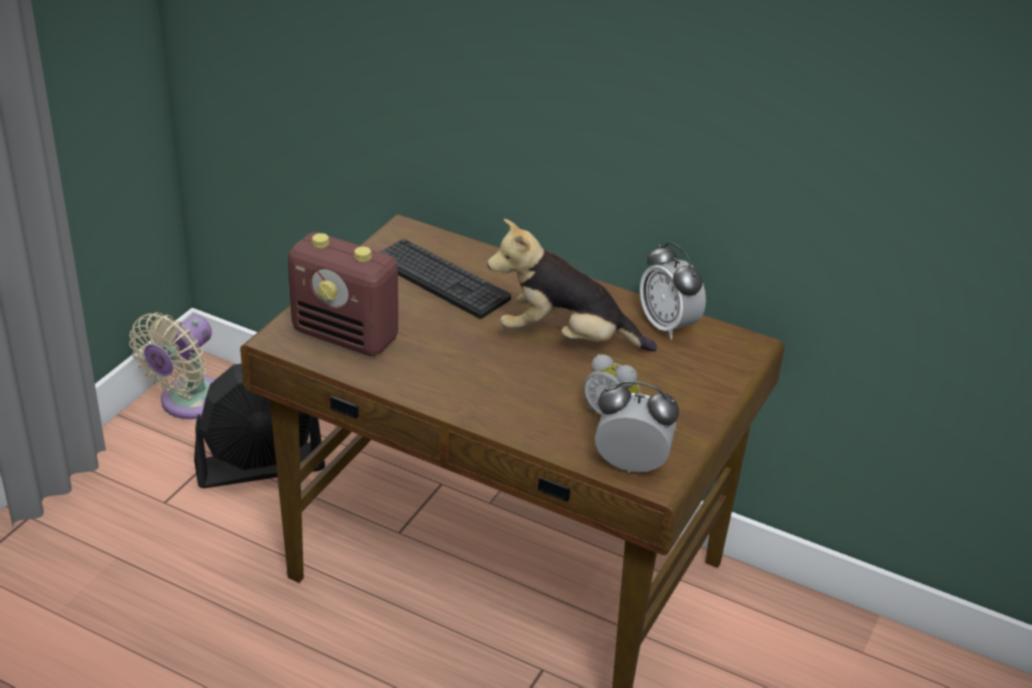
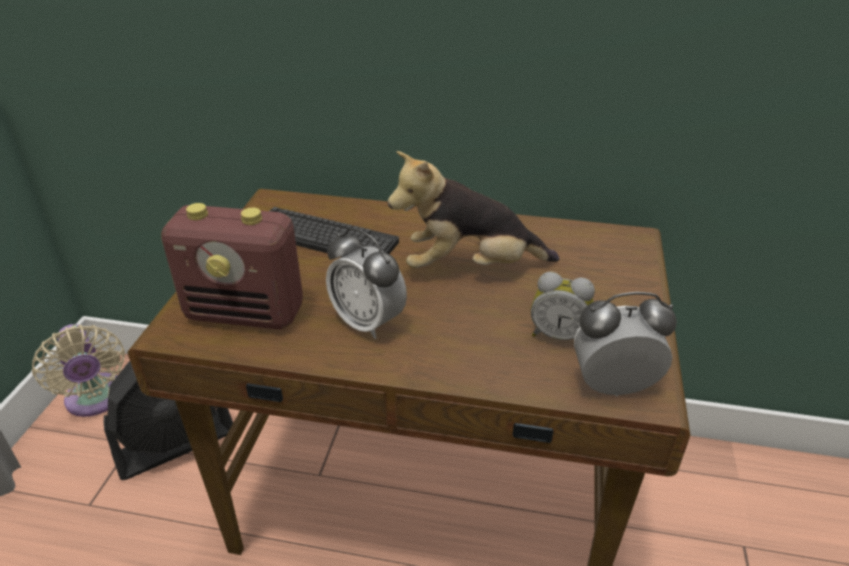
camera: 15 degrees left, 0 degrees up
beige fan [129,313,215,419] -> beige fan turned 45 degrees counterclockwise [32,324,125,417]
alarm clock [640,242,706,339] -> alarm clock moved to [326,228,407,339]

